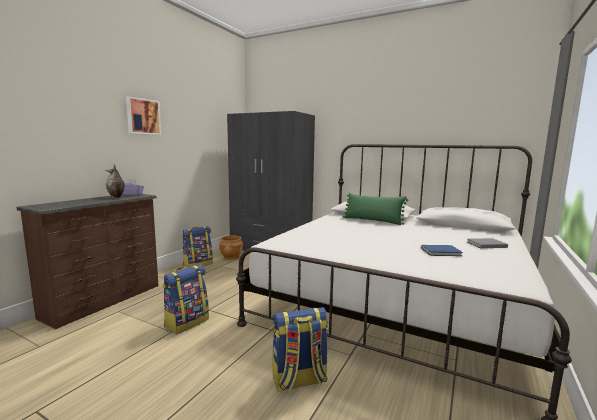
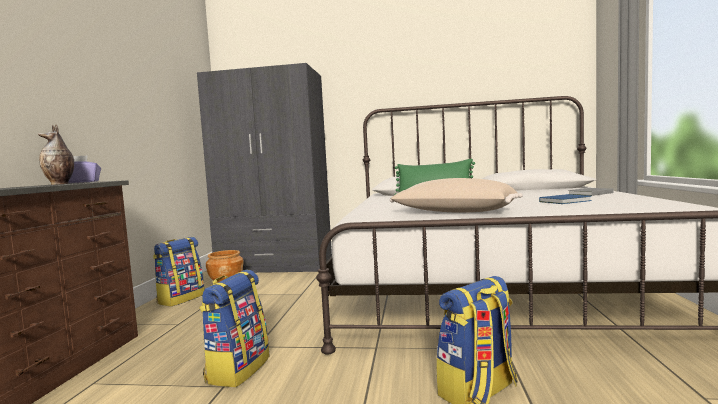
camera: 20 degrees left, 5 degrees down
picture [126,96,161,135] -> none
none -> beige pillow [390,178,523,213]

